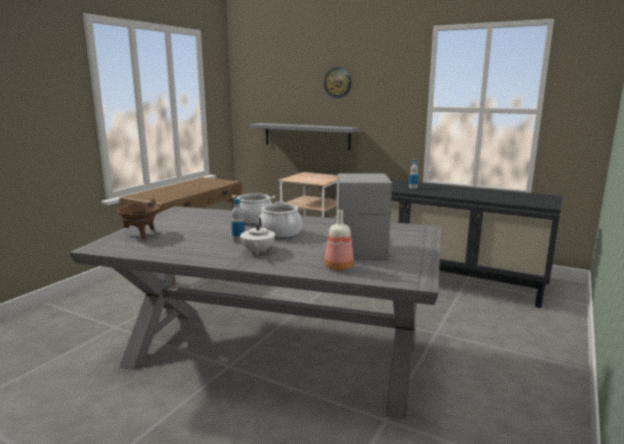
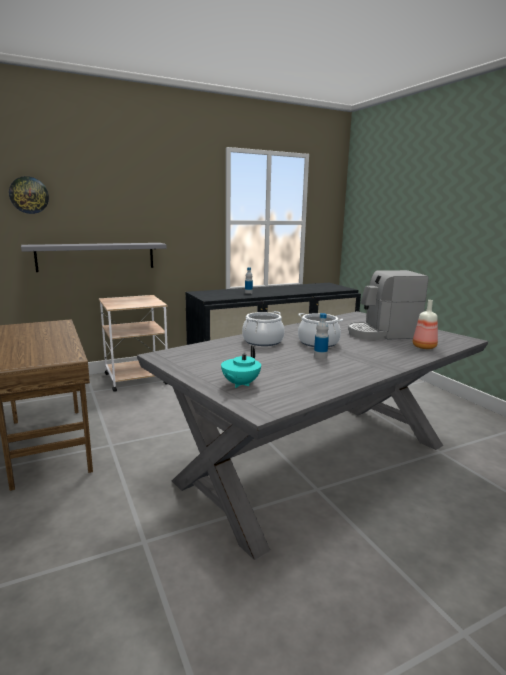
camera: 55 degrees left, 0 degrees up
brown cooking pot [117,199,160,239] -> turquoise teapot [221,345,261,388]
white teapot [240,218,275,255] -> none
wall clock [324,67,352,98] -> wall clock moved to [9,176,49,214]
coffee machine [336,173,392,260] -> coffee machine turned 45 degrees counterclockwise [348,270,429,340]

